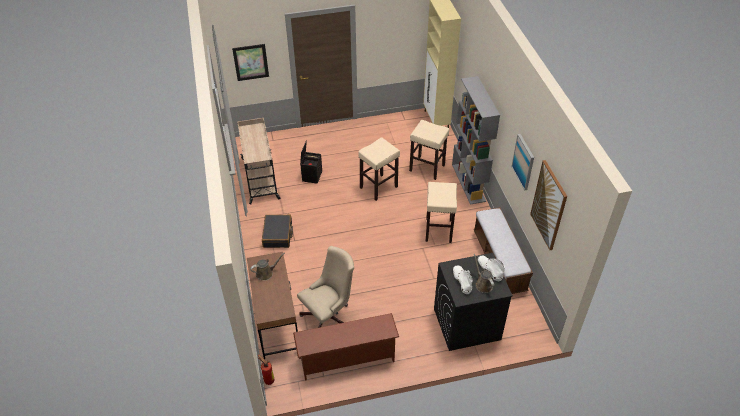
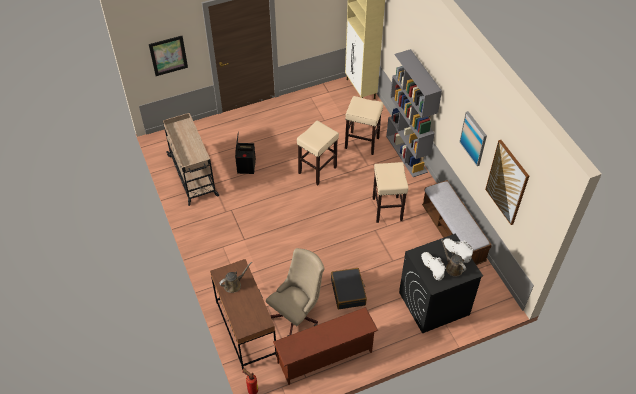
camera: 10 degrees left, 5 degrees up
black suitcase [262,215,293,248] -> black suitcase moved to [331,268,367,309]

